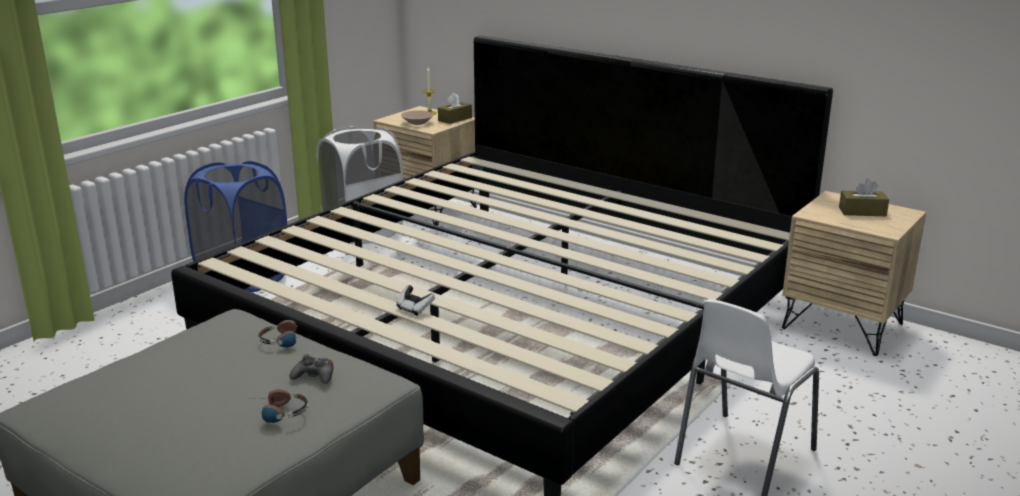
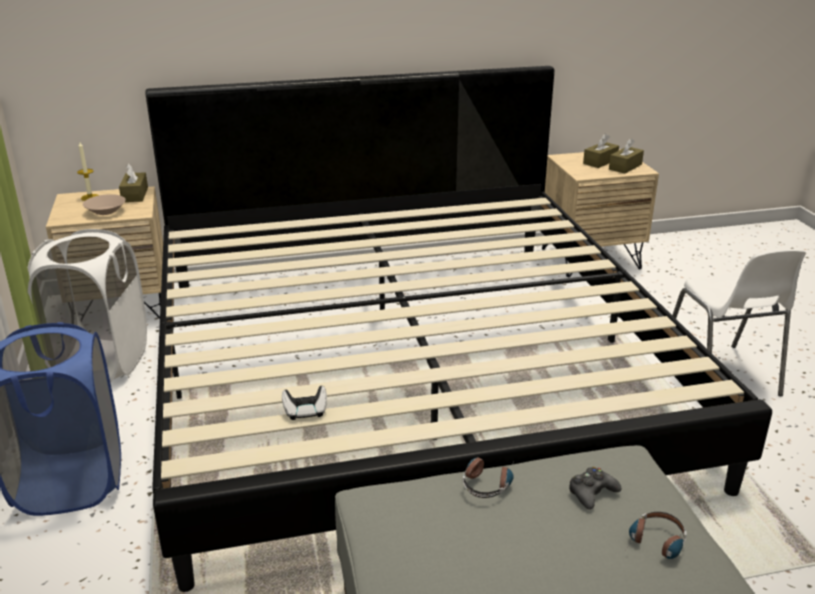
camera: 50 degrees left, 5 degrees up
game controller [397,285,435,316] -> game controller moved to [282,386,327,420]
none -> brown tissue box [609,138,644,174]

